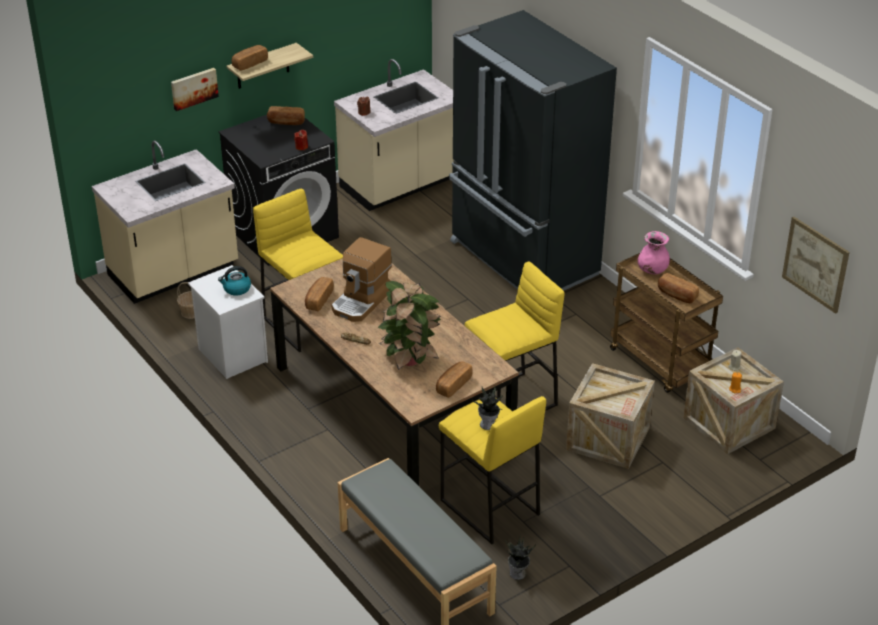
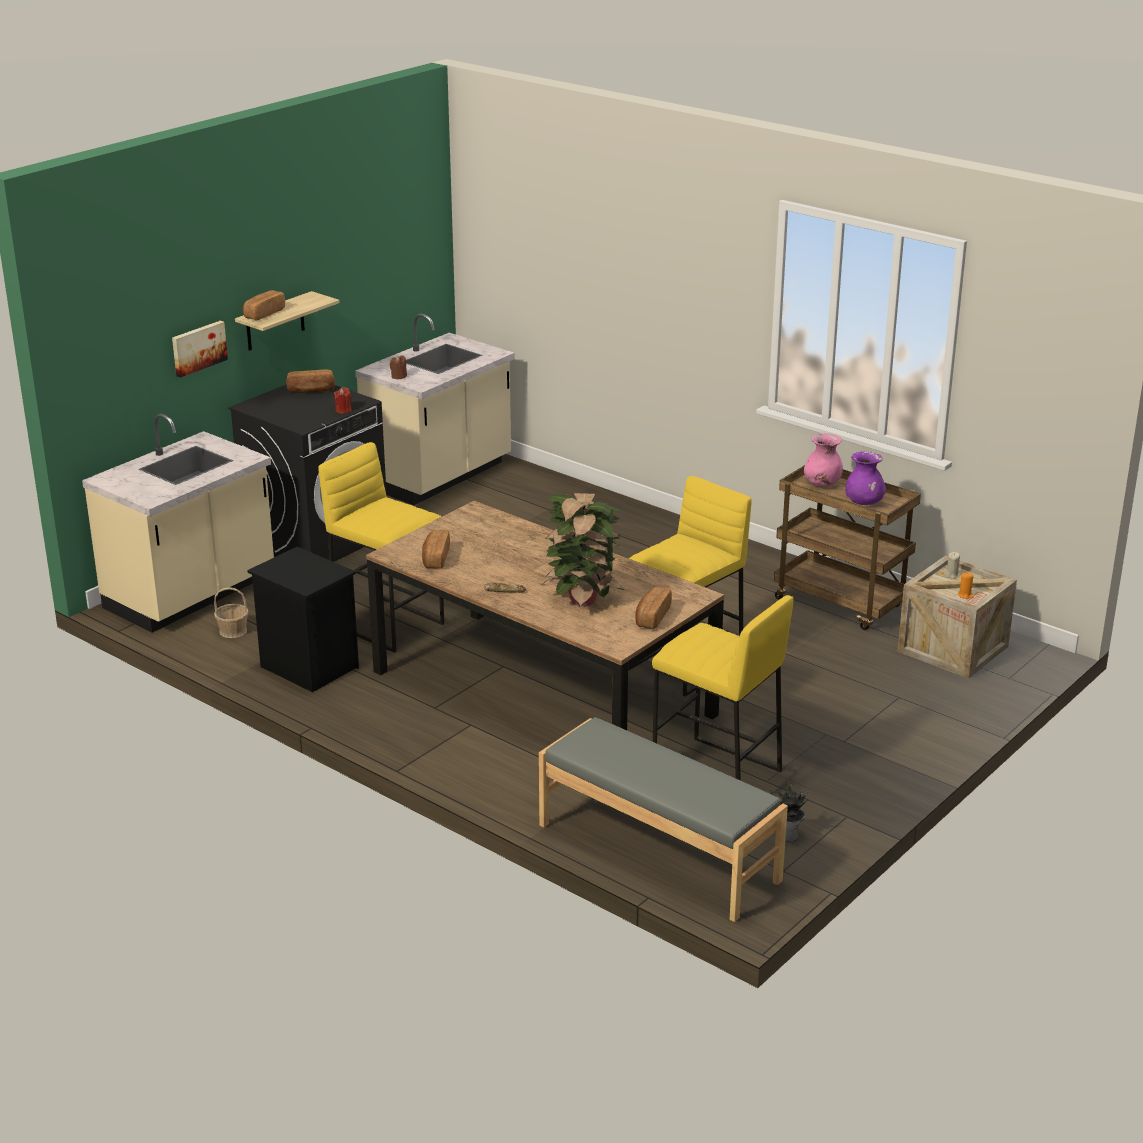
camera: 15 degrees left, 10 degrees down
white nightstand [188,265,268,379] -> black nightstand [247,547,359,692]
kettle [218,266,251,296] -> none
coffee machine [332,237,392,322] -> none
black fridge [449,10,617,291] -> none
potted plant [472,387,503,430] -> none
crate [566,363,655,469] -> none
bread [658,273,699,303] -> purple vase [845,451,886,505]
picture [782,216,850,314] -> none

